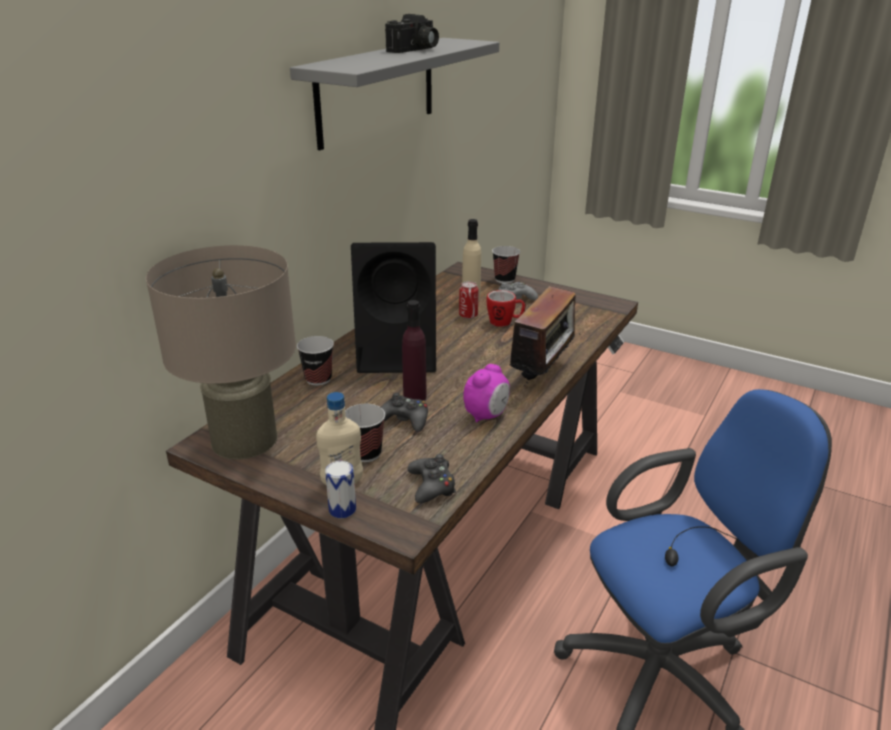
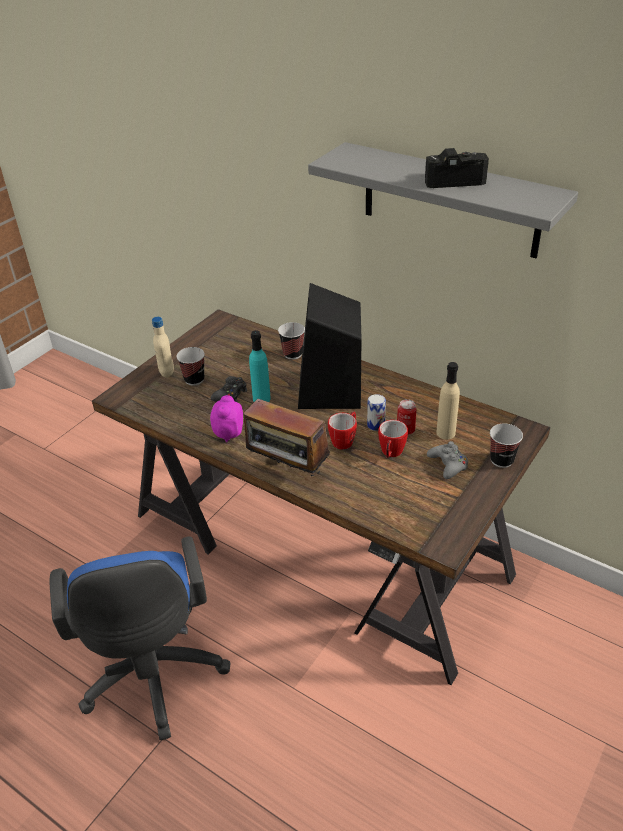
camera: 95 degrees right, 10 degrees up
beige table lamp [146,245,296,459] -> none
can [325,461,356,518] -> can moved to [367,394,386,431]
camera [385,14,439,53] -> camera turned 135 degrees clockwise [425,148,489,188]
purple bottle [402,300,427,401] -> turquoise bottle [249,330,271,402]
black game controller [407,454,456,503] -> none
alarm clock [463,364,510,423] -> alarm clock turned 60 degrees clockwise [210,395,243,442]
none -> mug [328,411,357,450]

